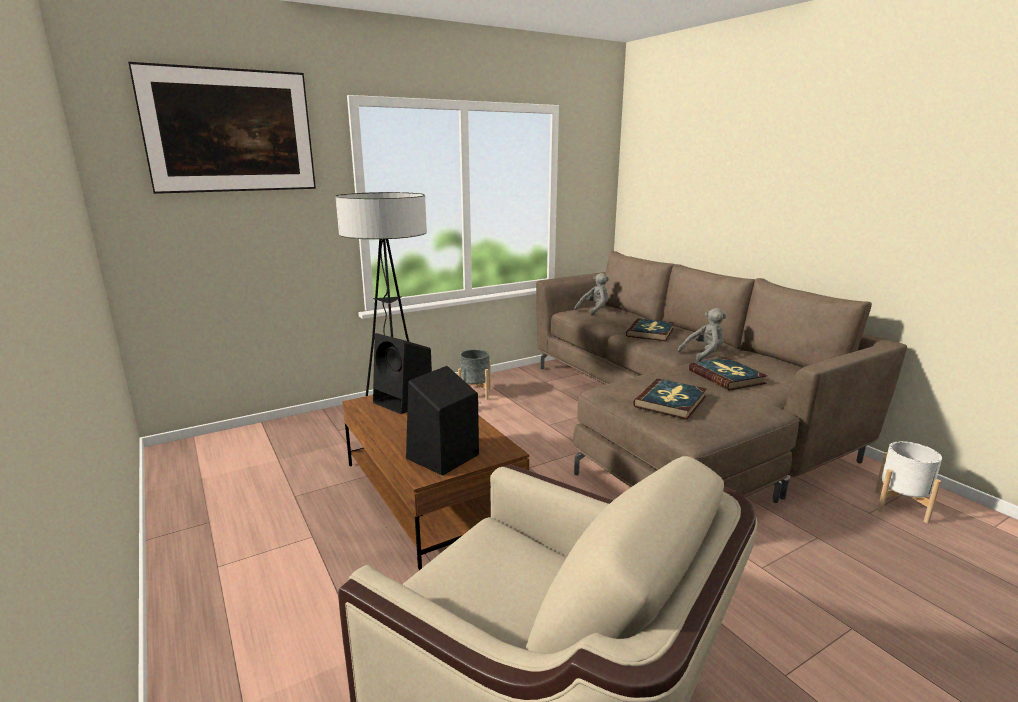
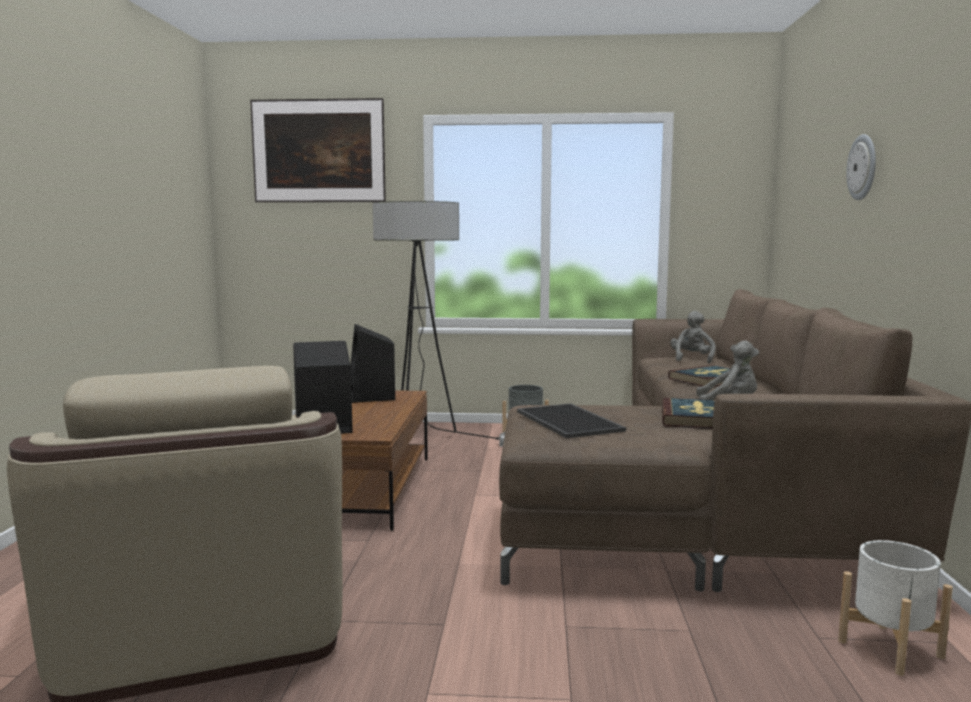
camera: 35 degrees right, 10 degrees down
grey plush toy [575,273,609,316] -> grey plush toy turned 75 degrees counterclockwise [670,311,716,364]
book [633,379,707,420] -> tray [517,403,626,438]
none -> wall clock [846,134,876,200]

